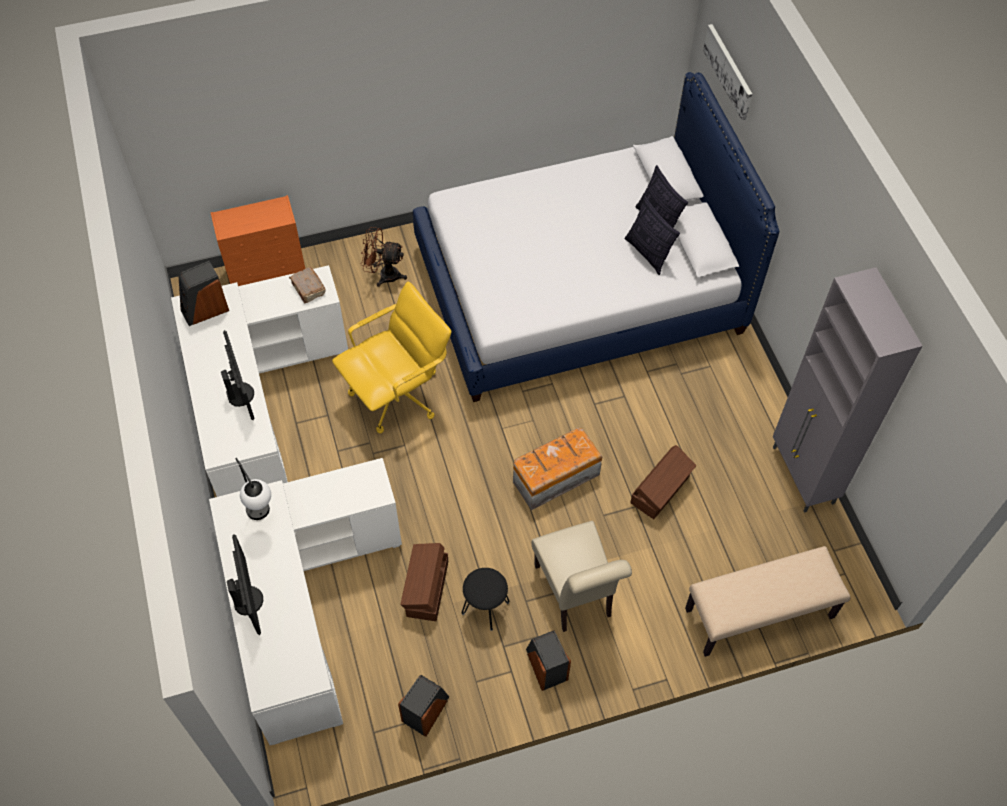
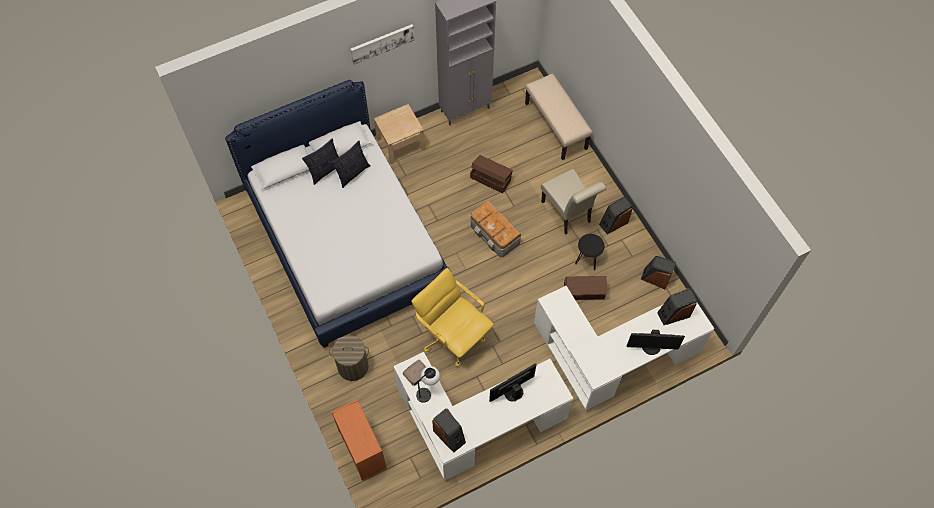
camera: 100 degrees left, 5 degrees up
monitor [227,534,263,635] -> monitor turned 150 degrees counterclockwise [626,330,685,355]
table lamp [235,458,271,520] -> table lamp moved to [414,366,440,403]
brown fan [361,227,407,287] -> laundry basket [329,335,369,381]
beige chair [532,521,632,632] -> beige chair turned 90 degrees clockwise [541,169,606,235]
picture [703,24,752,121] -> picture moved to [351,24,415,65]
none -> beige nightstand [374,104,425,164]
none -> speaker [657,288,697,325]

